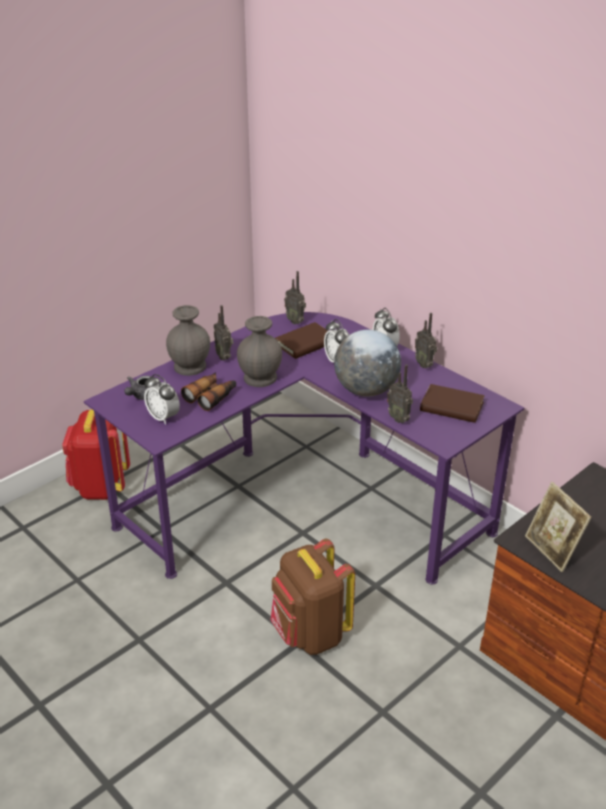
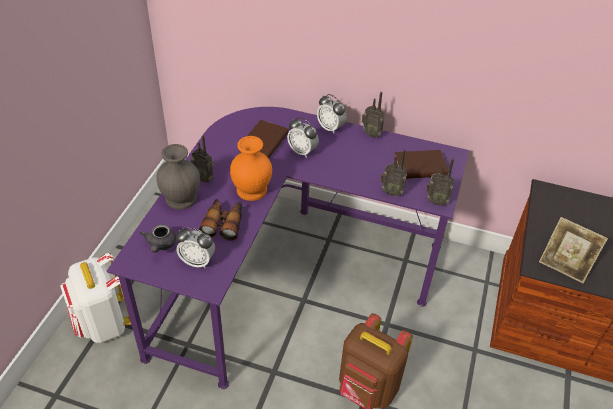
camera: 30 degrees left, 10 degrees up
red backpack [62,409,130,500] -> white backpack [60,253,131,343]
grey vase [237,316,282,387] -> orange vase [230,136,272,201]
radio [284,271,306,324] -> radio moved to [426,158,454,206]
globe [334,330,401,397] -> none

